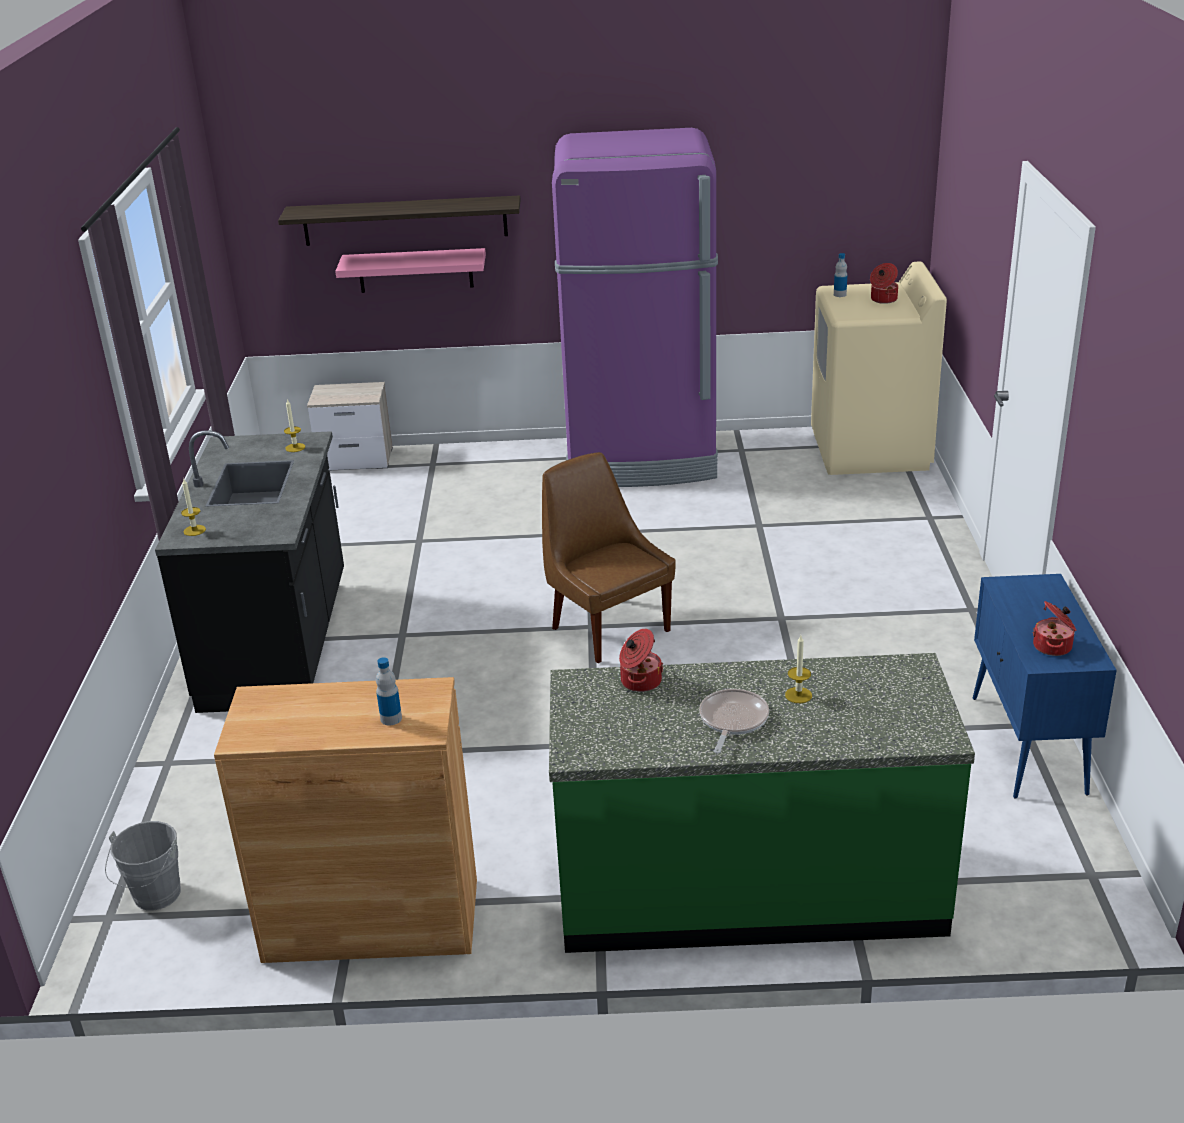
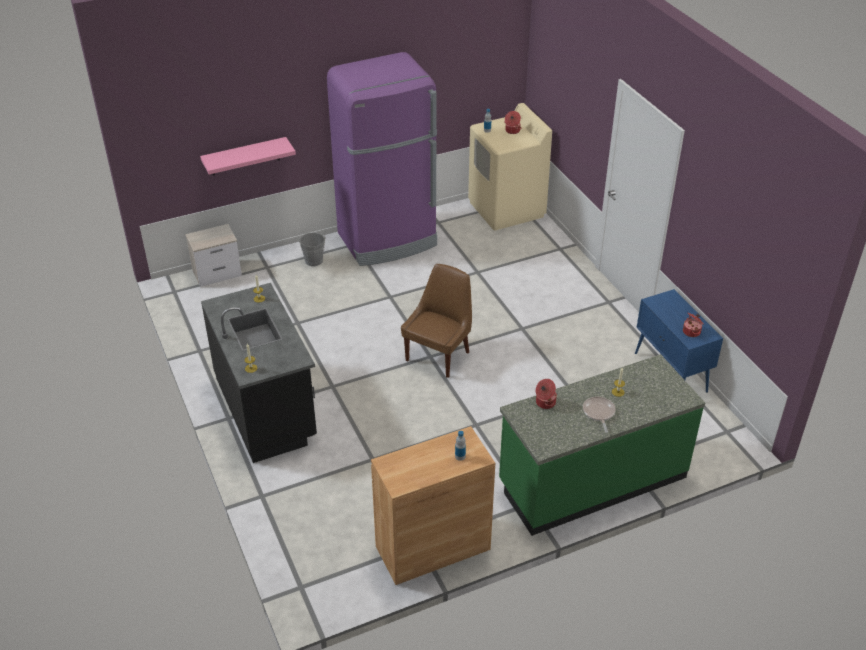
camera: 25 degrees left, 10 degrees up
grey bucket [105,821,181,910] -> grey bucket moved to [298,232,326,266]
shelf [278,196,521,246] -> none
brown chair [542,452,676,663] -> brown chair turned 90 degrees clockwise [401,264,472,378]

